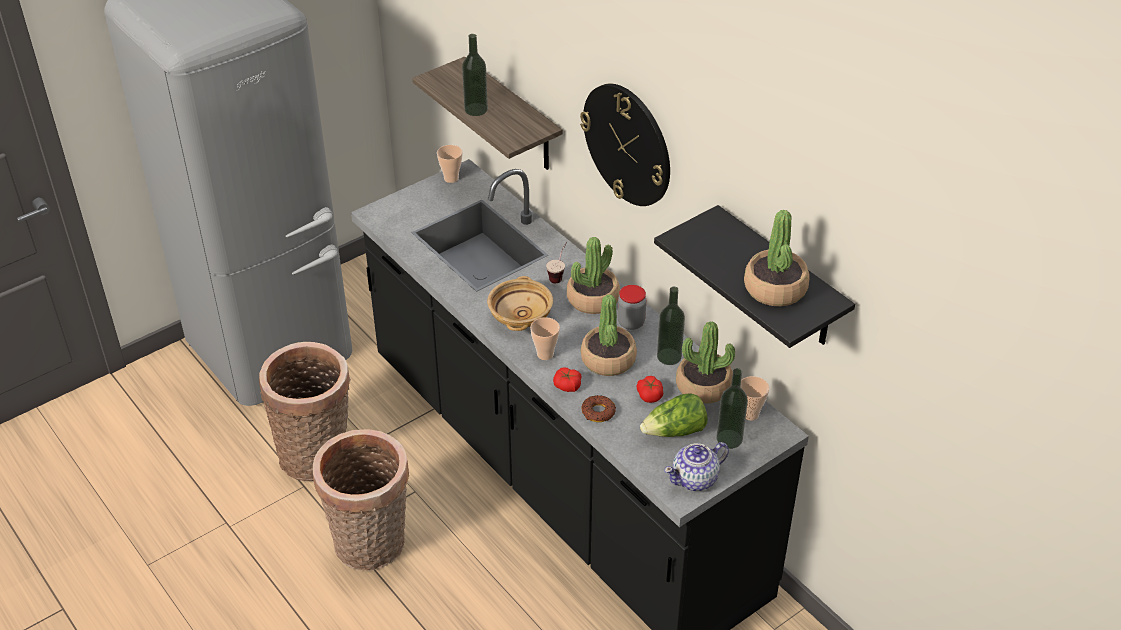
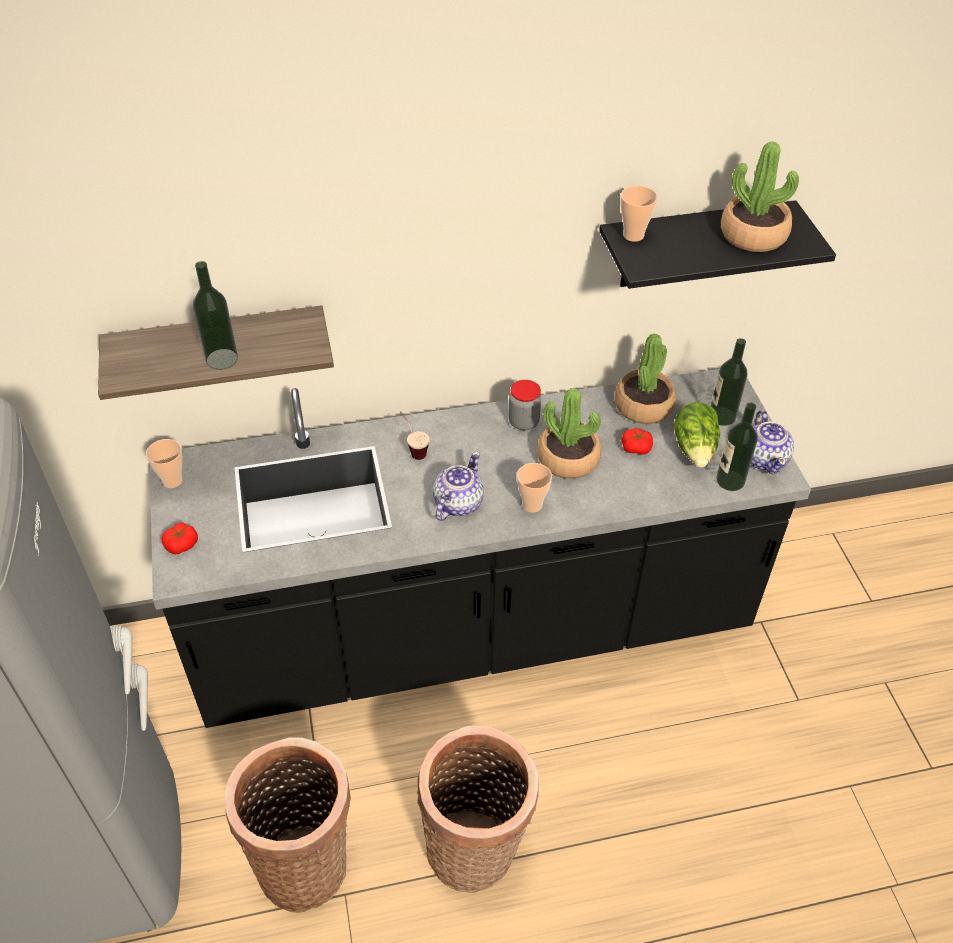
camera: 65 degrees left, 5 degrees up
beige bowl [487,276,553,331] -> teapot [433,452,484,521]
tomato [553,367,582,392] -> tomato moved to [161,522,198,554]
potted plant [567,237,620,314] -> none
wall clock [580,83,670,206] -> none
donut [581,395,616,422] -> none
bottle [657,287,685,365] -> bottle moved to [716,402,757,491]
cup [741,376,769,421] -> cup moved to [620,186,658,242]

